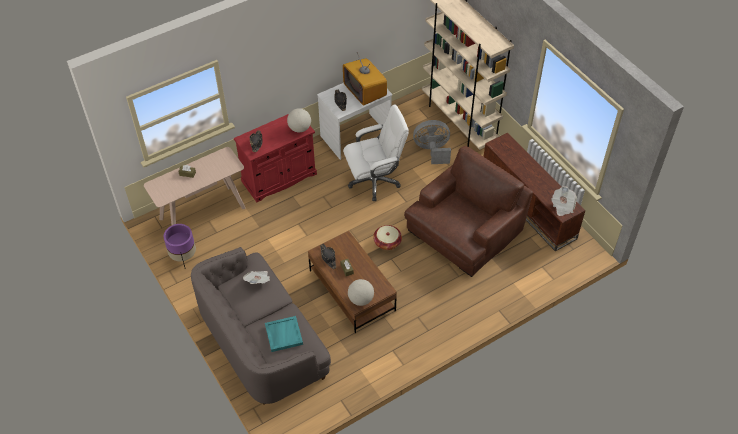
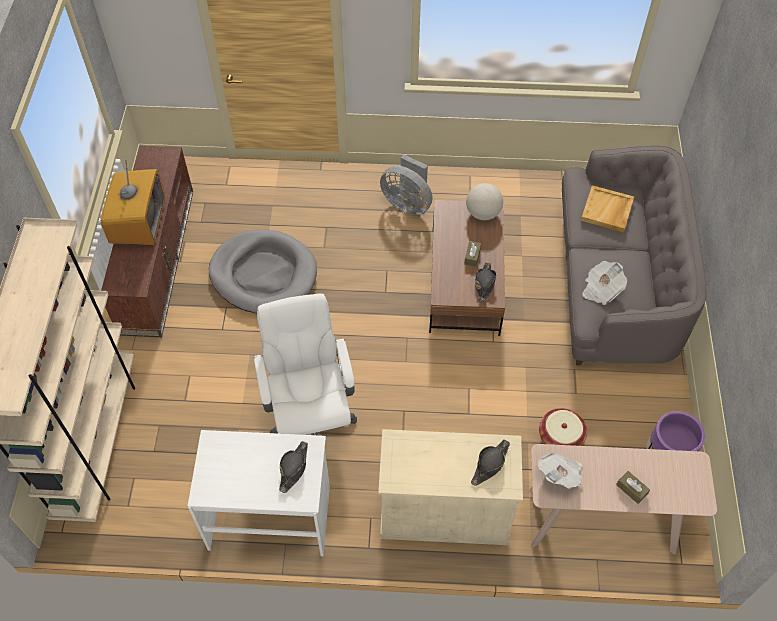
camera: 145 degrees left, 5 degrees up
red cabinet [234,114,317,202] -> beige cabinet [378,429,523,545]
turquoise tray [265,316,303,352] -> beige tray [581,185,634,232]
globe [287,108,311,132] -> none
television [343,52,387,106] -> television moved to [101,160,165,245]
white office chair [343,104,409,201] -> white office chair turned 60 degrees clockwise [254,294,357,435]
basket [373,225,402,250] -> basket moved to [539,408,587,446]
brown armchair [404,146,533,277] -> grey dog bed [209,230,317,313]
grey fan [413,120,451,164] -> grey fan moved to [380,154,433,215]
newspaper [551,186,577,216] -> newspaper moved to [538,452,583,488]

